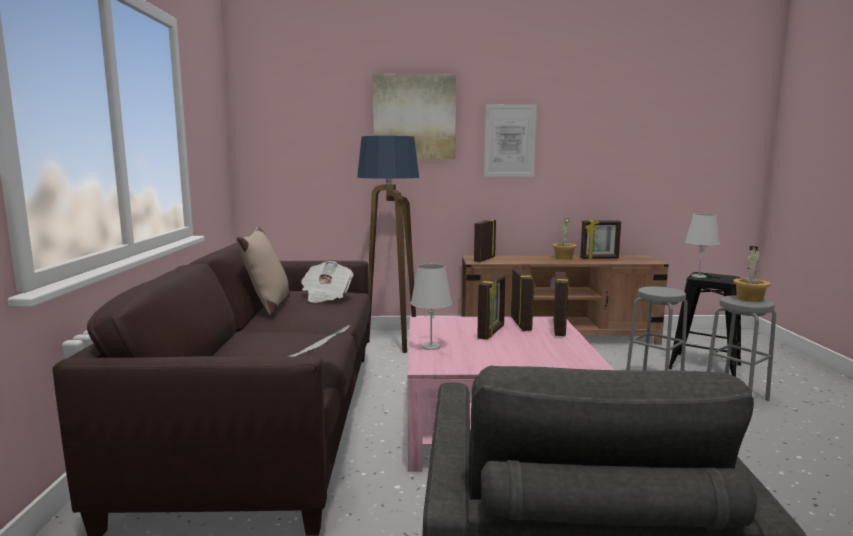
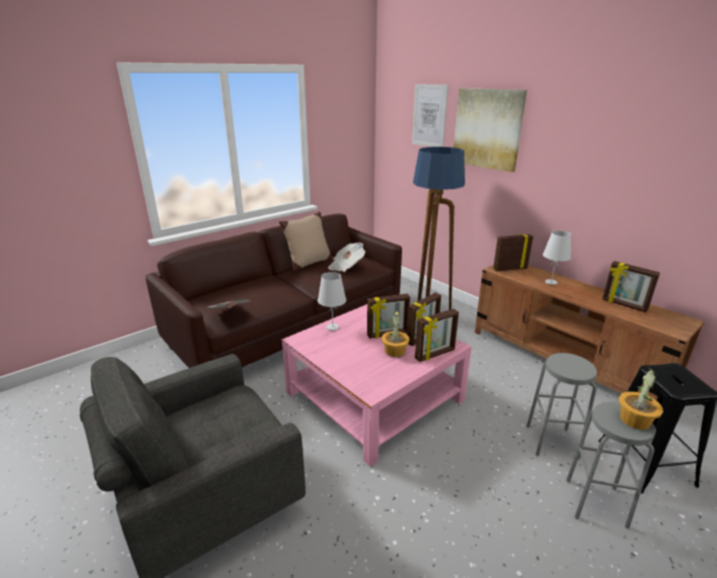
camera: 50 degrees right, 15 degrees up
picture [484,104,537,177] -> picture moved to [412,84,448,147]
potted plant [552,219,577,259] -> potted plant moved to [381,310,410,357]
white table lamp [685,213,720,278] -> white table lamp moved to [543,230,571,285]

